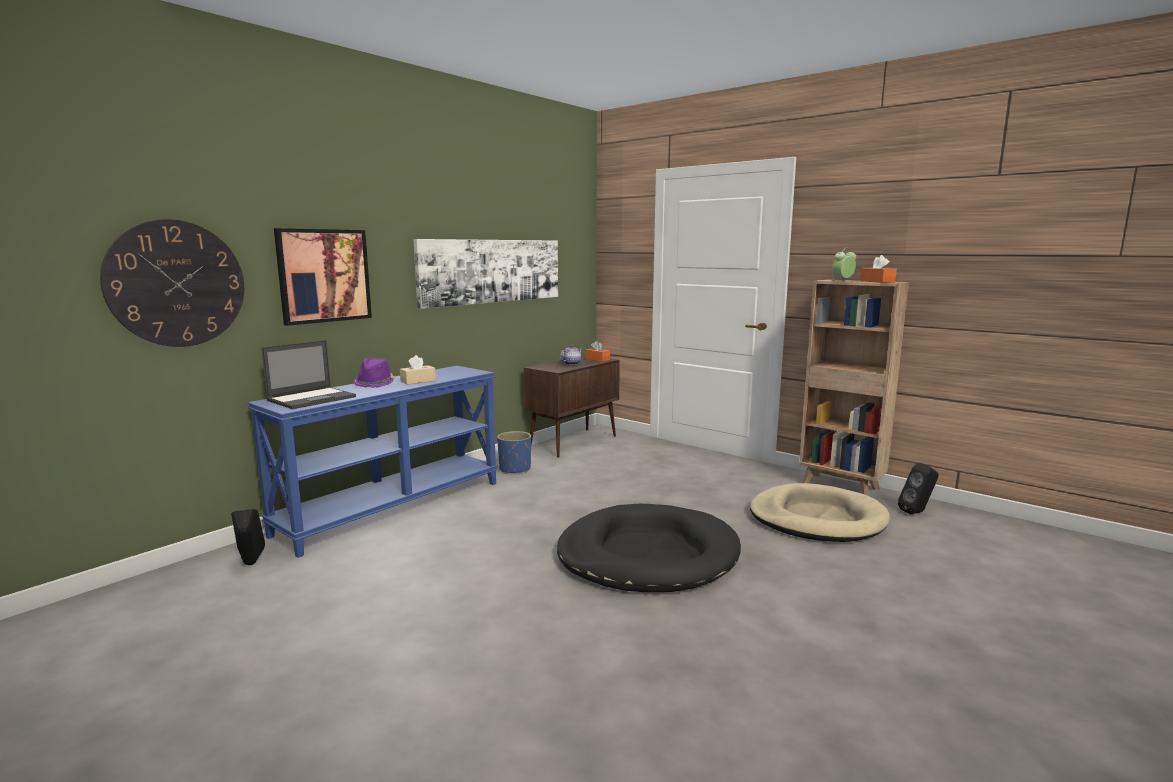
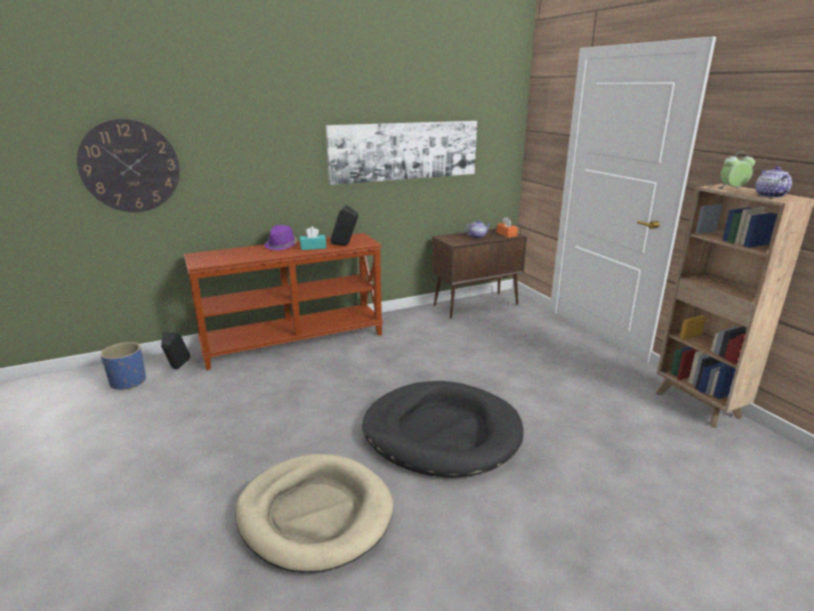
camera: 25 degrees right, 10 degrees up
blue console table [248,366,498,558] -> brown console table [184,233,383,370]
laptop [261,340,356,409] -> none
picture [274,228,372,326] -> none
beige tissue box [400,355,436,385] -> turquoise tissue box [300,227,326,250]
blue planter [497,431,531,474] -> blue planter moved to [101,342,146,390]
beige dog bed [750,483,890,542] -> beige dog bed moved to [235,454,393,573]
orange tissue box [860,255,897,283] -> teapot [755,166,792,198]
black speaker [898,463,939,515] -> black speaker moved to [330,205,358,246]

